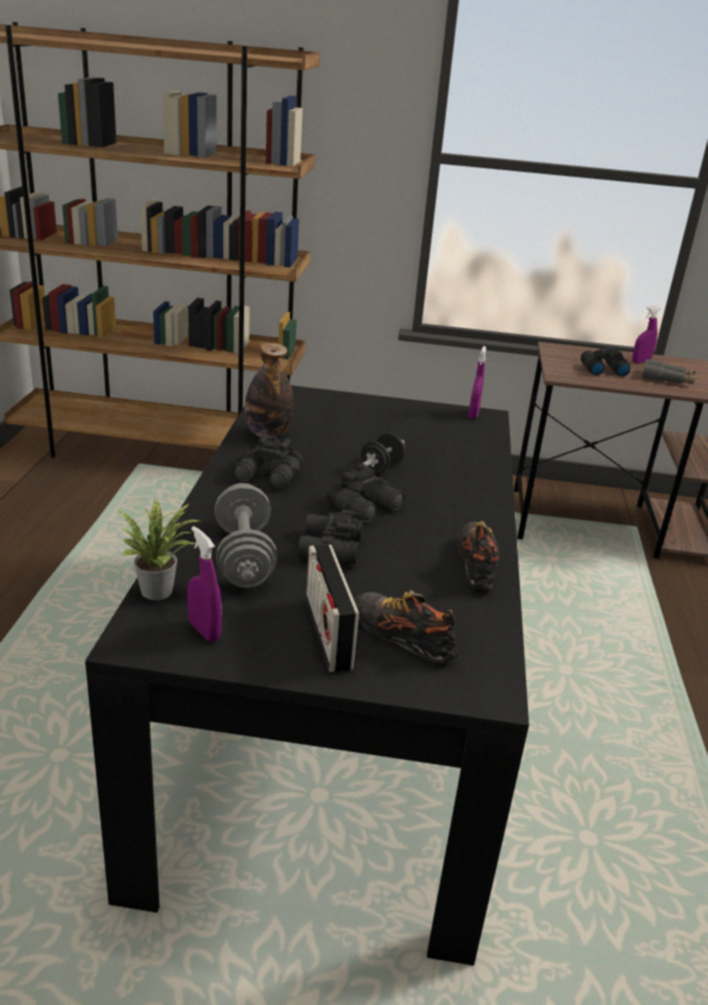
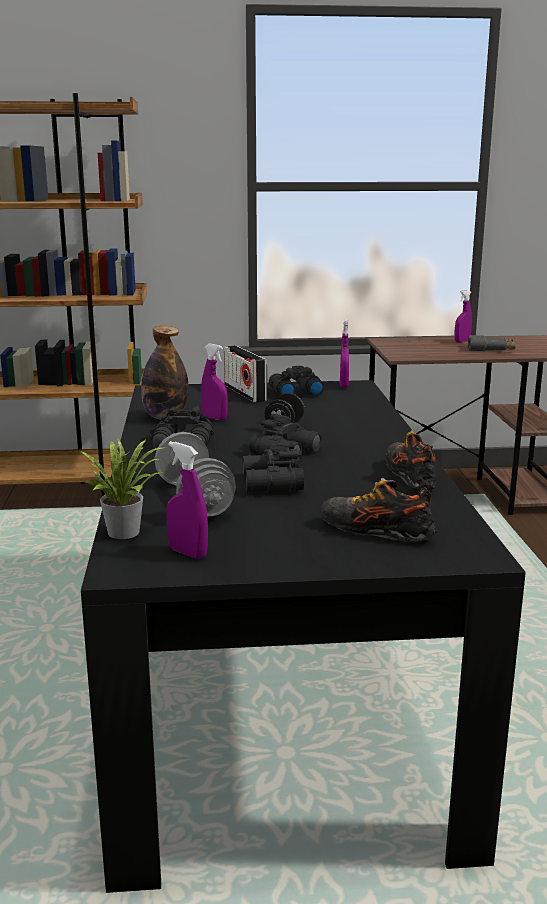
camera: 10 degrees left, 10 degrees down
radio [306,544,360,672] -> radio moved to [224,345,267,402]
black binoculars [581,347,630,376] -> black binoculars moved to [269,366,324,396]
none -> purple spray bottle [201,344,228,420]

